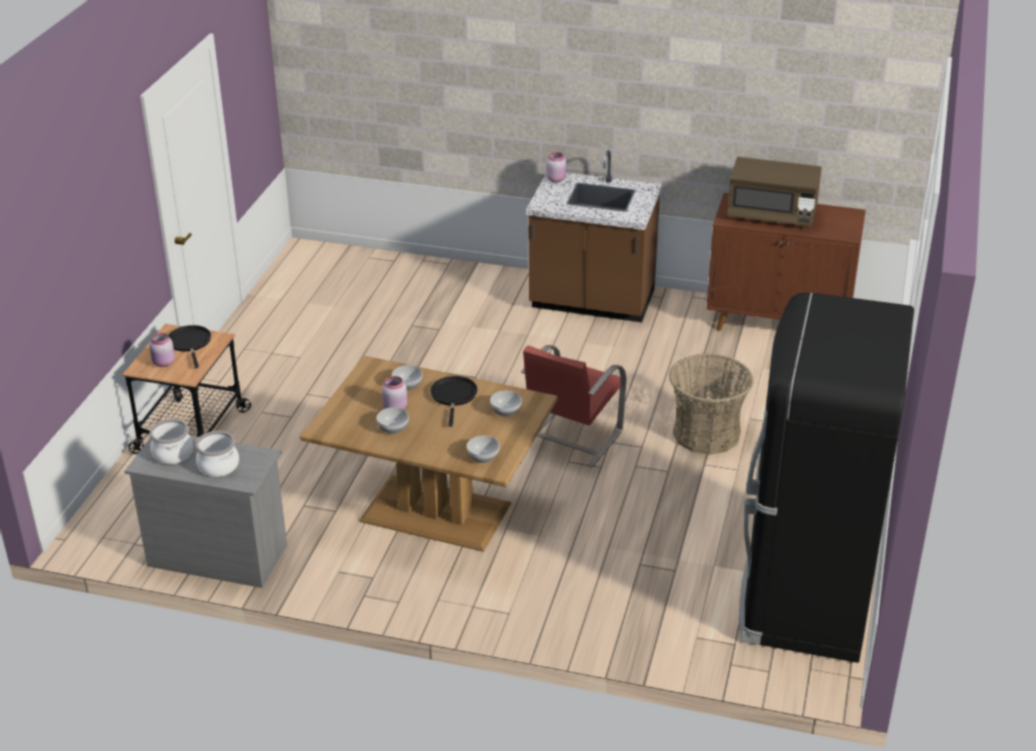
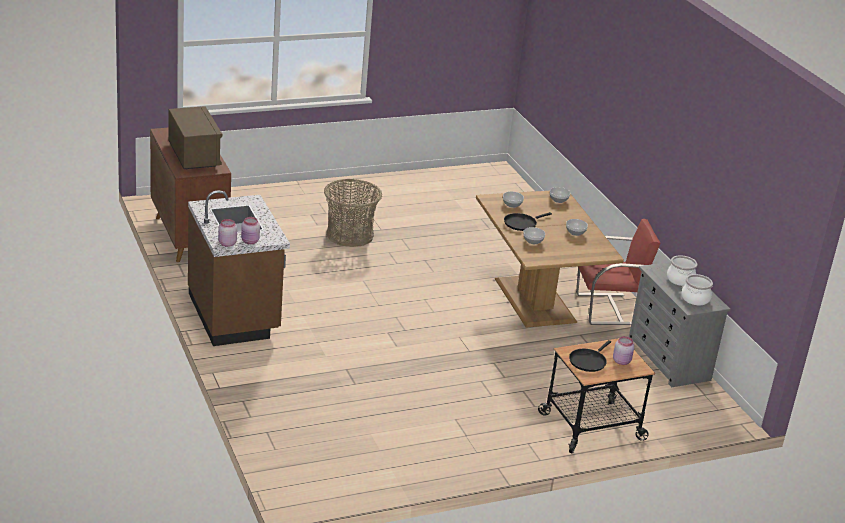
camera: 130 degrees left, 5 degrees down
pink jar [382,376,407,410] -> pink jar moved to [241,217,260,244]
red chair [521,345,627,467] -> red chair moved to [576,219,661,325]
black fridge [739,292,914,663] -> none

